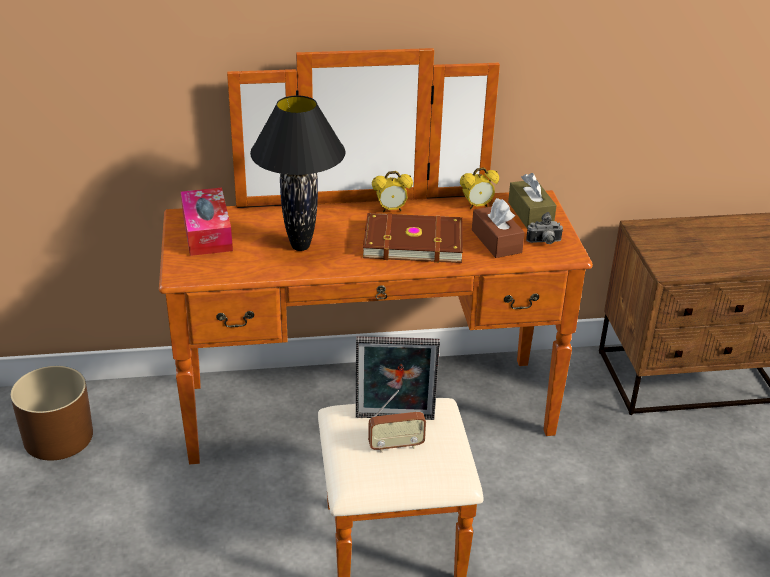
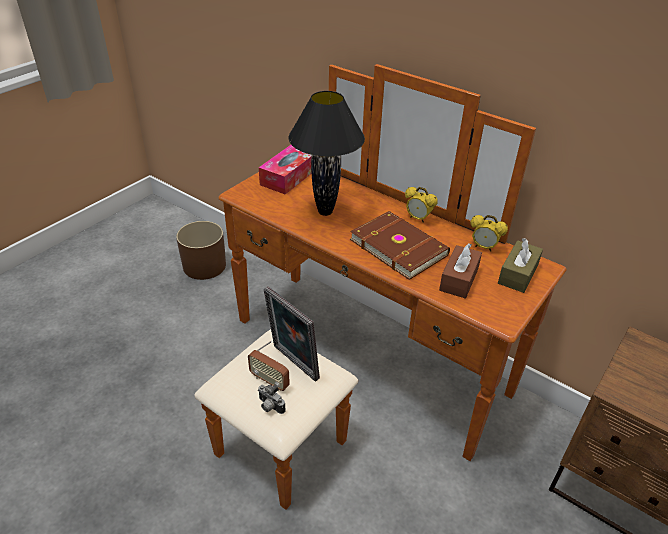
camera: 45 degrees right, 5 degrees up
camera [526,212,563,244] -> camera moved to [258,384,286,414]

